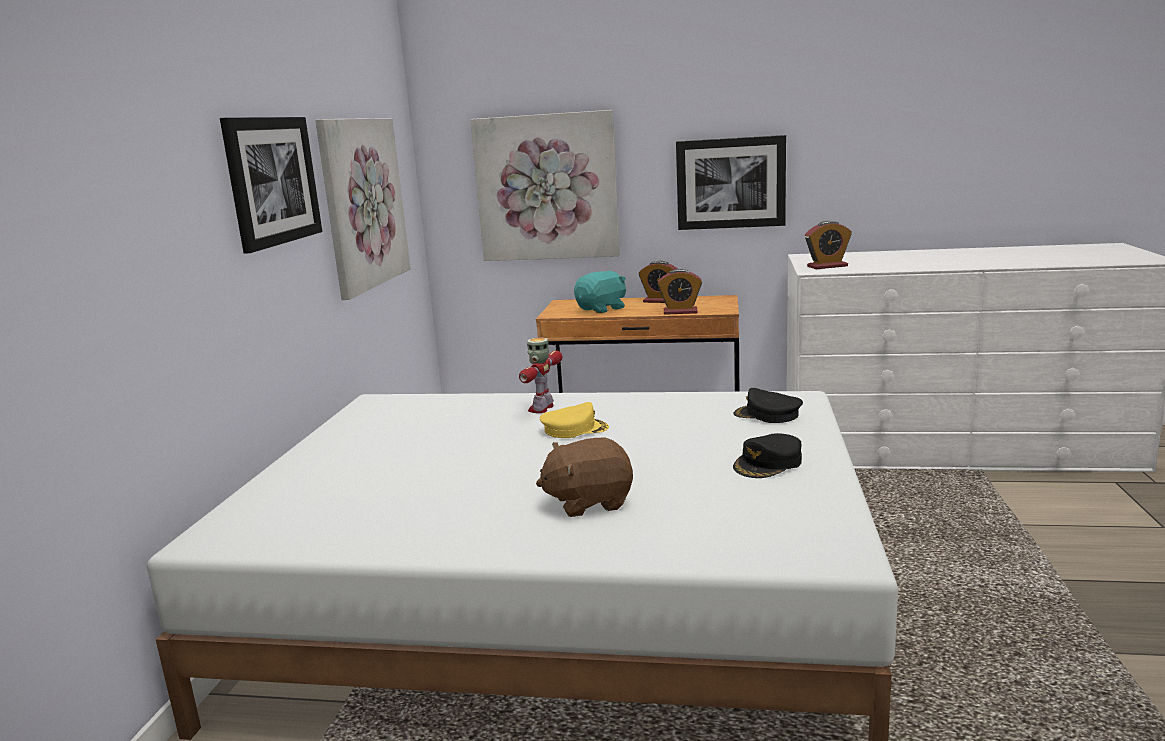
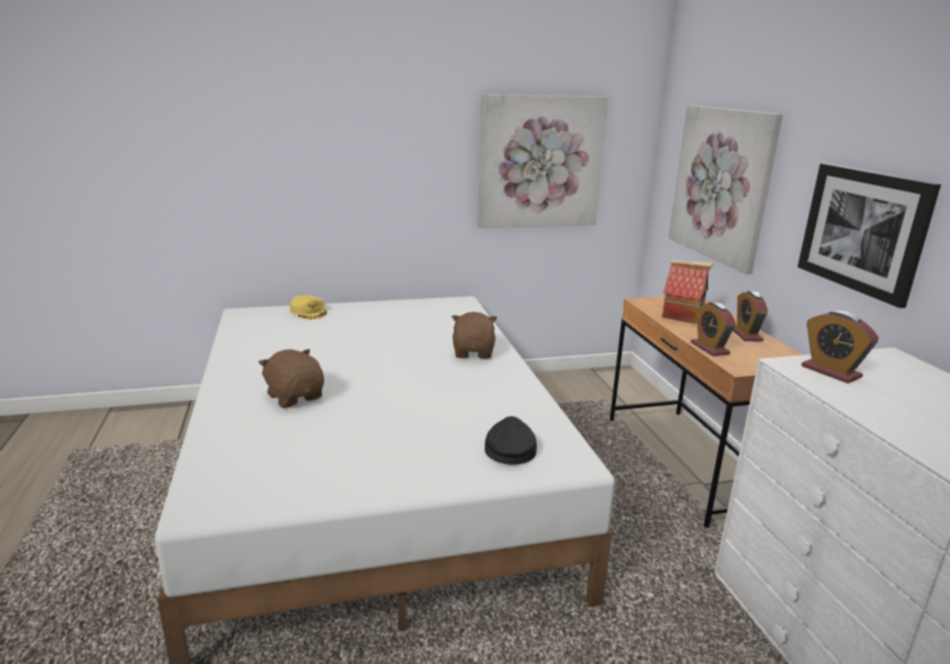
camera: 65 degrees right, 5 degrees up
picture [220,117,322,254] -> none
toy robot [519,337,562,413] -> brown plush toy [452,312,497,359]
yellow cap [540,402,609,438] -> yellow cap moved to [290,295,327,320]
turquoise plush toy [574,271,626,313] -> toy house [662,260,713,324]
black cap [733,433,802,478] -> none

